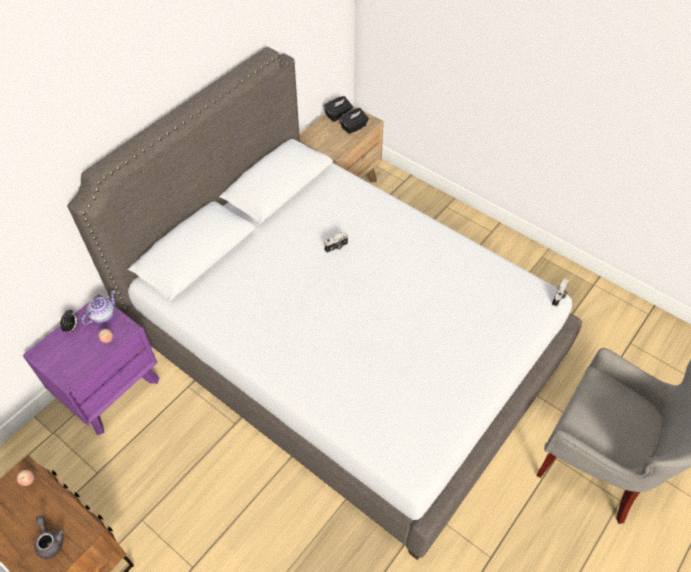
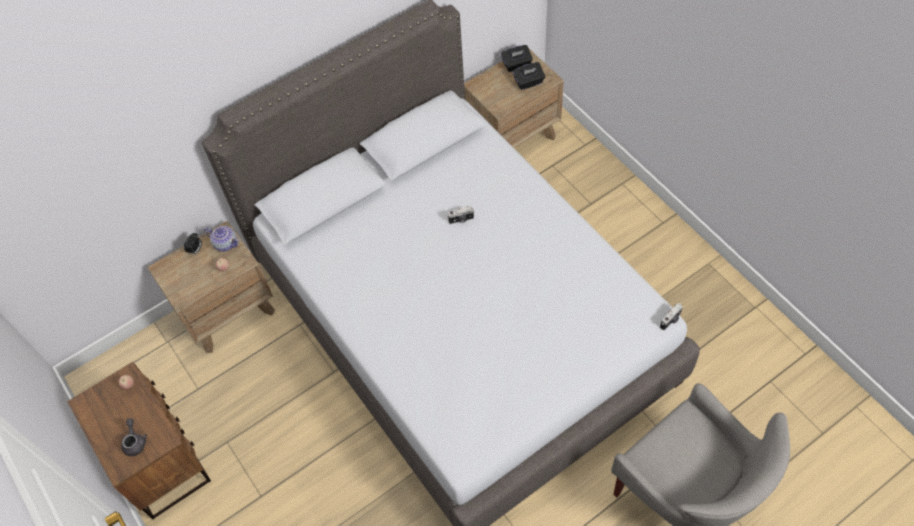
camera: 20 degrees right, 5 degrees up
purple nightstand [22,294,159,435] -> brown nightstand [147,221,275,353]
teapot [82,291,115,325] -> teapot turned 60 degrees clockwise [204,226,239,252]

